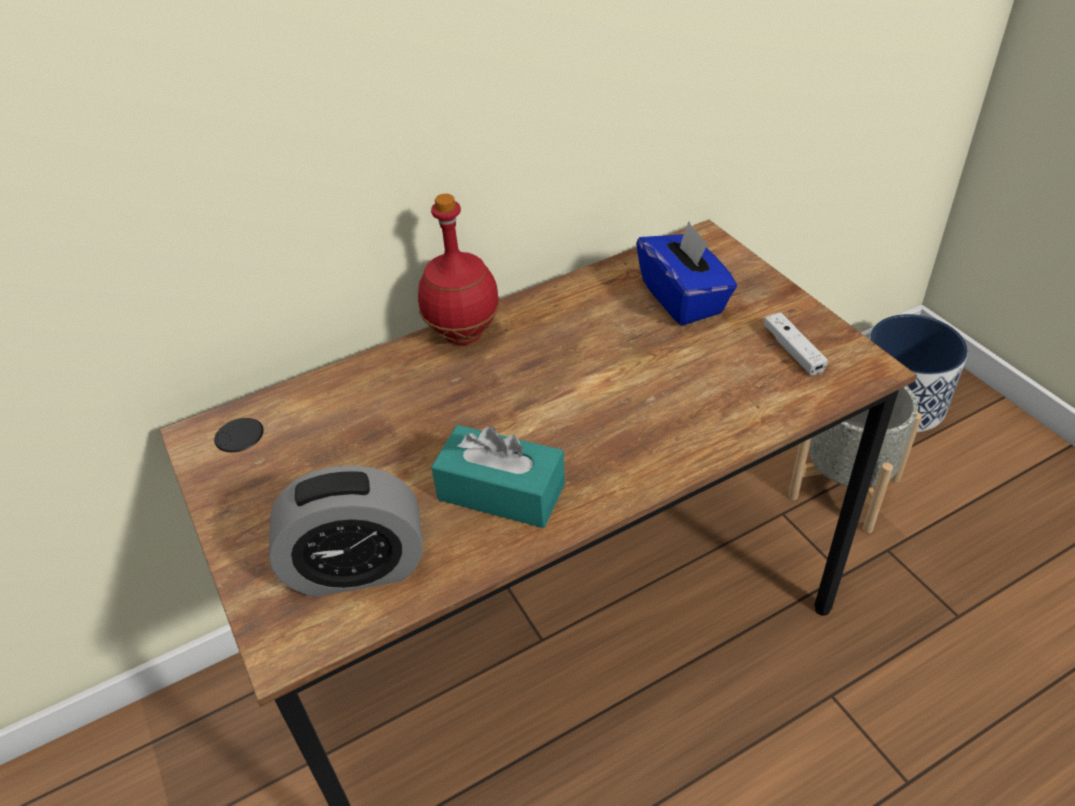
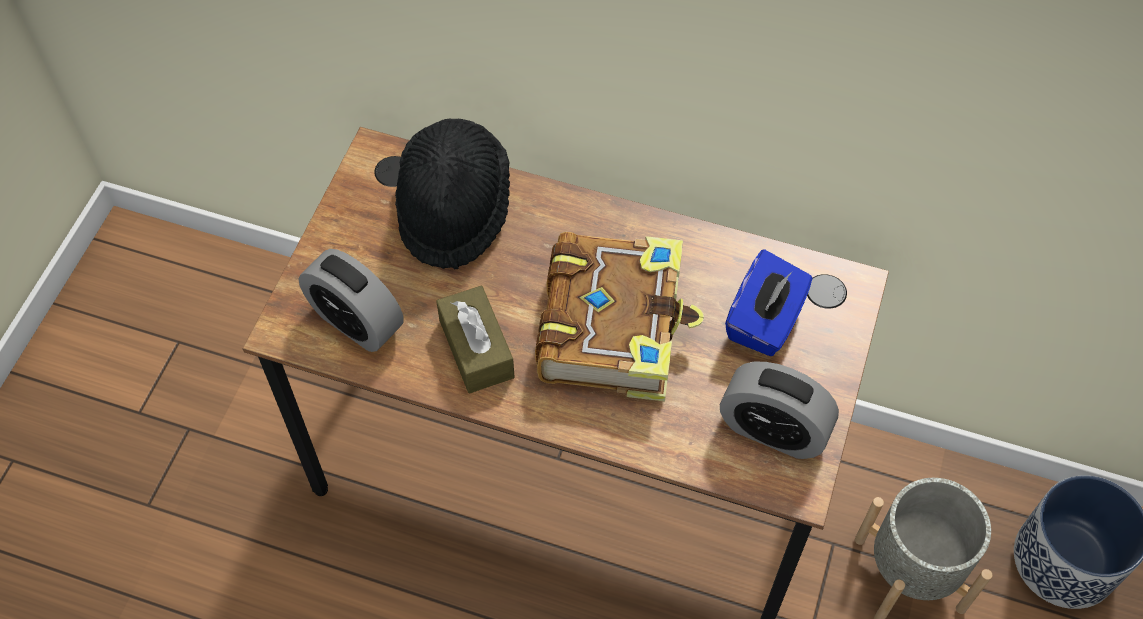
camera: 45 degrees right, 15 degrees up
red bottle [418,194,500,345] -> none
turquoise tissue box [431,425,565,528] -> brown tissue box [436,286,515,394]
white game controller [764,312,828,376] -> alarm clock [720,362,839,459]
none -> black hat [395,119,510,269]
none -> book [535,232,704,401]

